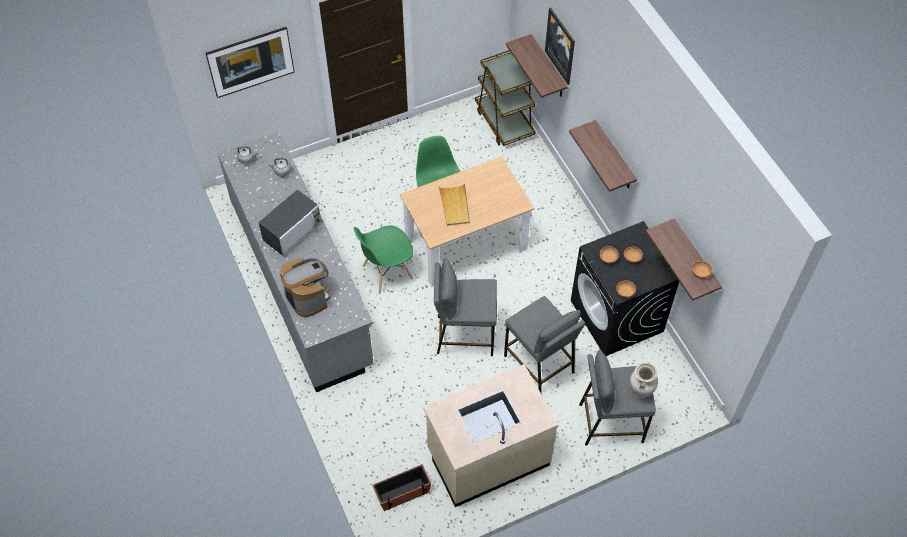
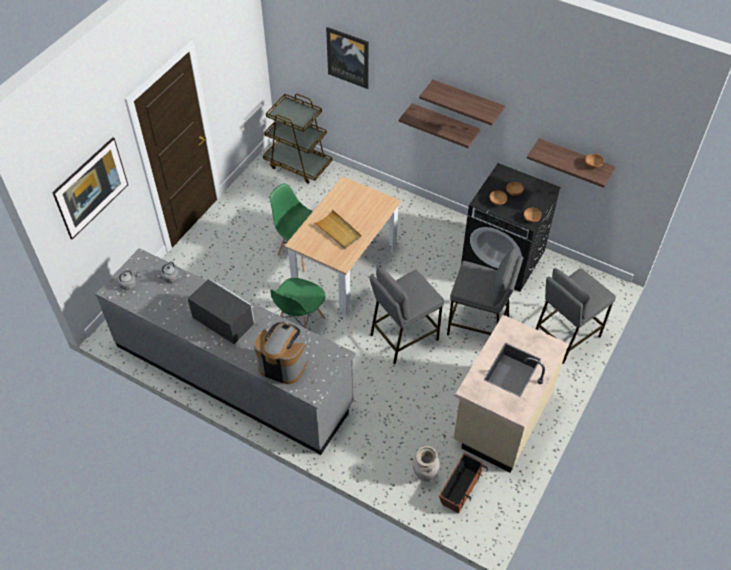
camera: 35 degrees left, 5 degrees down
microwave [258,190,322,257] -> microwave turned 60 degrees counterclockwise [188,278,255,344]
shelf [506,34,568,98] -> shelf moved to [419,80,505,126]
beige vase [630,362,658,399] -> beige vase moved to [413,446,440,481]

